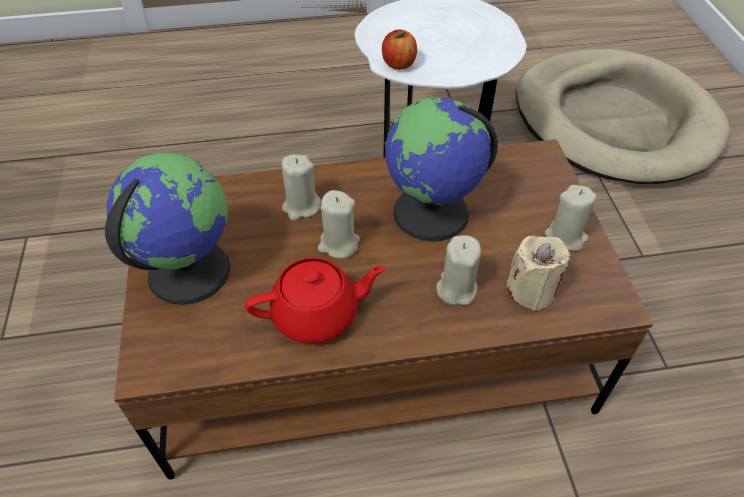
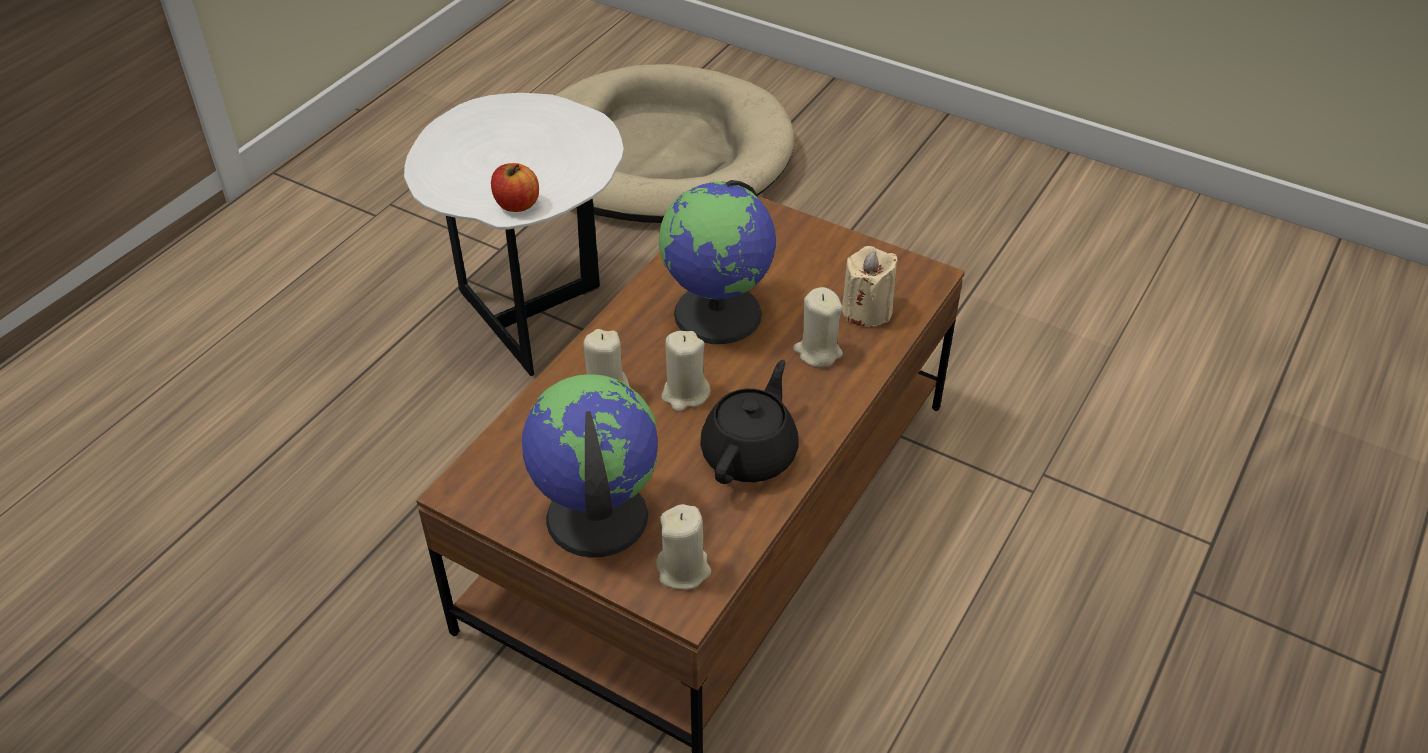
camera: 50 degrees left, 5 degrees down
red teapot [245,257,387,344] -> black teapot [700,360,799,484]
beige candle [545,185,597,251] -> beige candle moved to [656,504,711,590]

